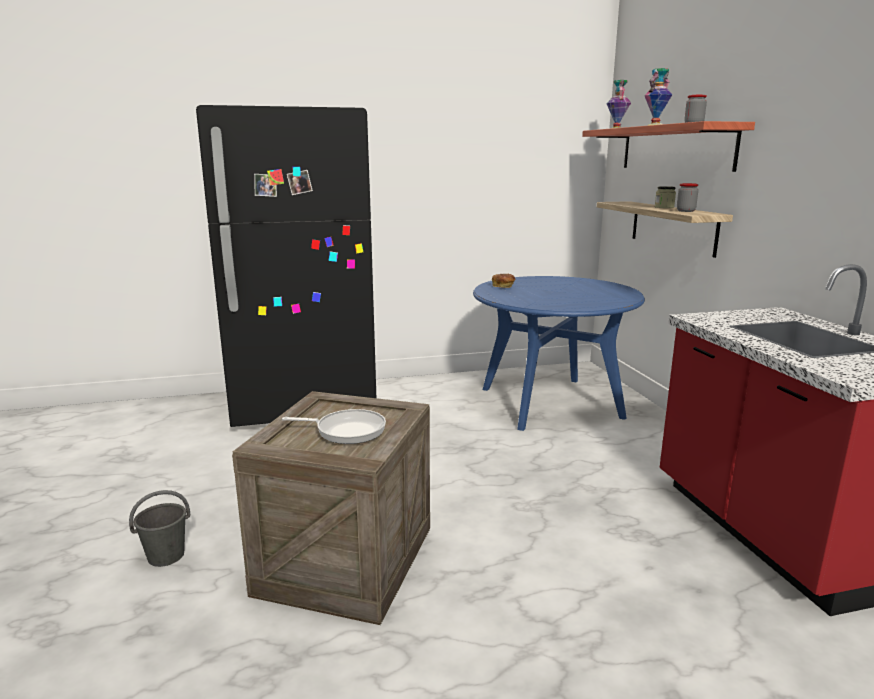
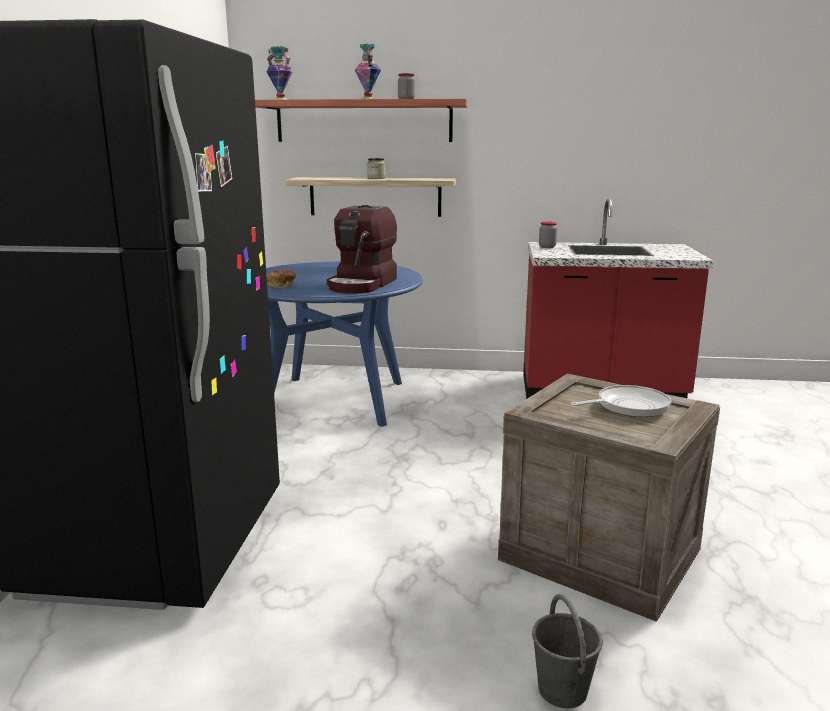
camera: 70 degrees left, 0 degrees up
frying pan [282,409,386,444] -> frying pan turned 45 degrees clockwise [571,385,671,417]
jar [677,183,698,212] -> jar moved to [539,221,557,248]
none -> coffee machine [327,205,397,294]

